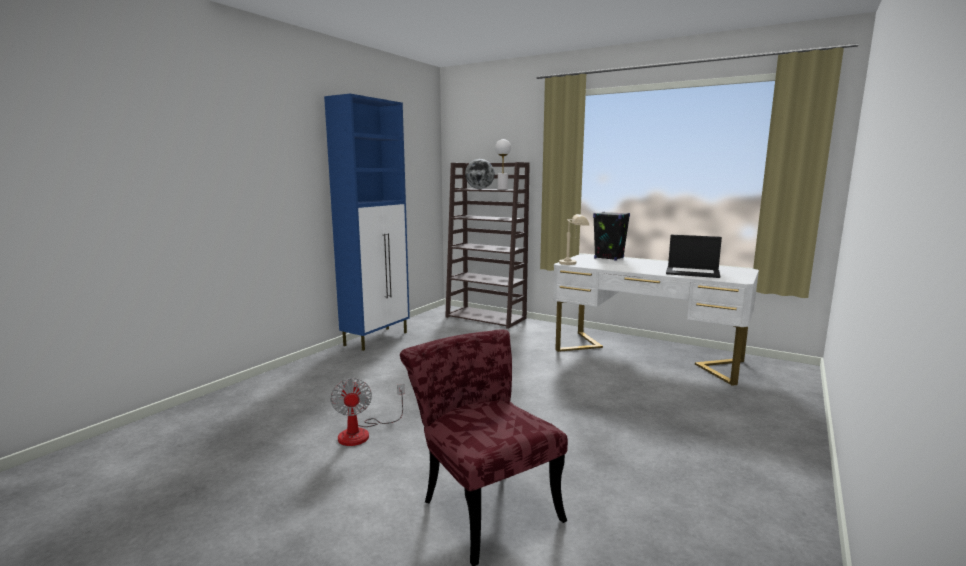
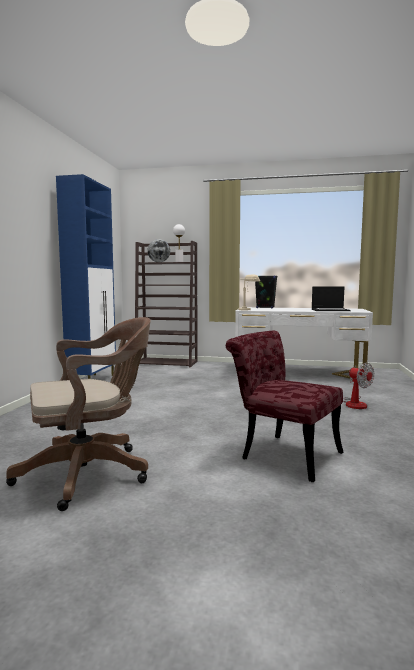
camera: 20 degrees left, 5 degrees down
fan [330,378,405,446] -> fan moved to [343,363,374,409]
none -> brown office chair [6,317,151,511]

